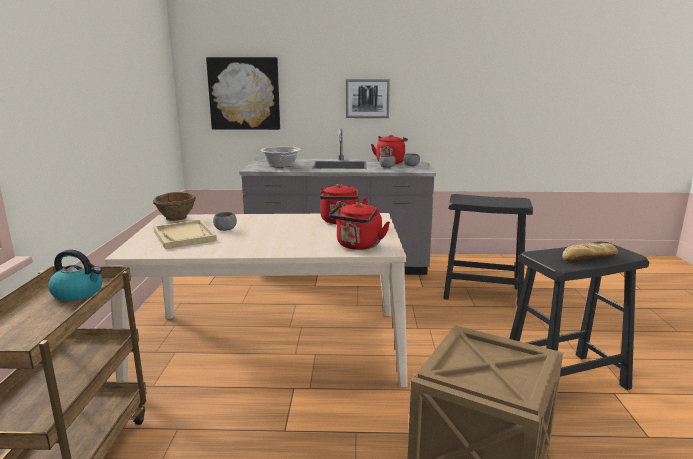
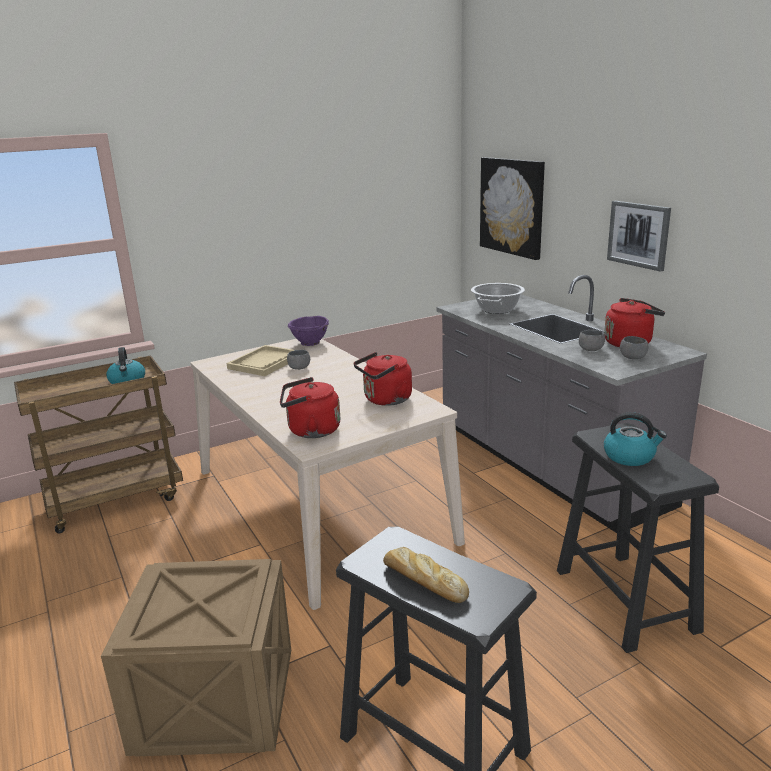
camera: 60 degrees right, 5 degrees up
brown bowl [153,192,196,221] -> purple bowl [288,316,329,346]
none -> kettle [604,412,667,466]

